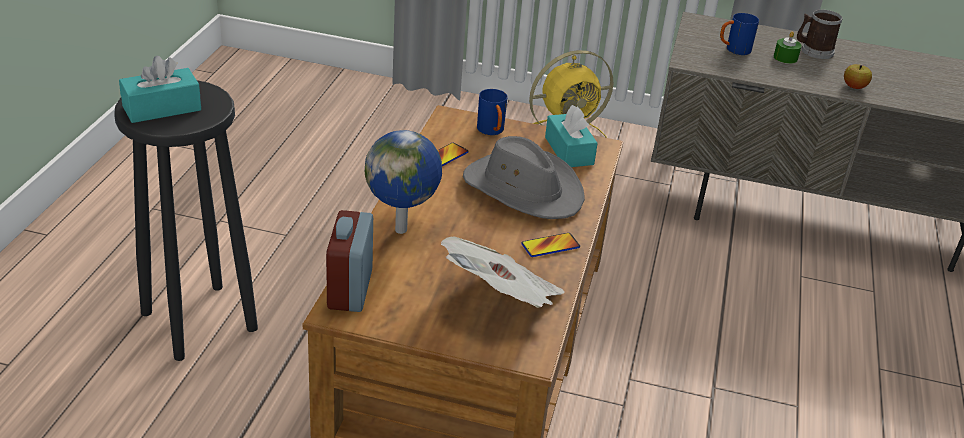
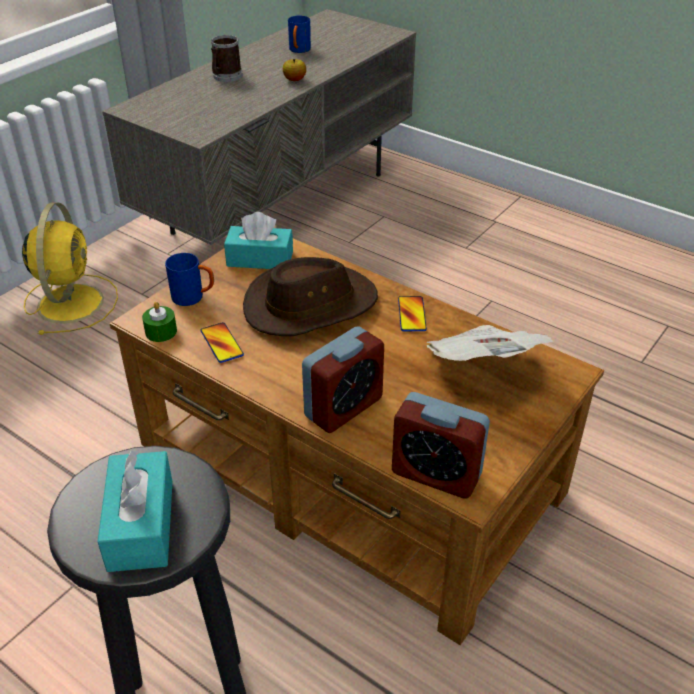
camera: 65 degrees left, 5 degrees up
globe [365,130,442,234] -> alarm clock [302,326,384,433]
grey hat [463,136,585,219] -> brown hat [243,257,378,336]
blue mug [720,13,759,55] -> blue mug moved to [288,16,311,53]
green candle [774,32,802,64] -> green candle moved to [142,302,177,342]

